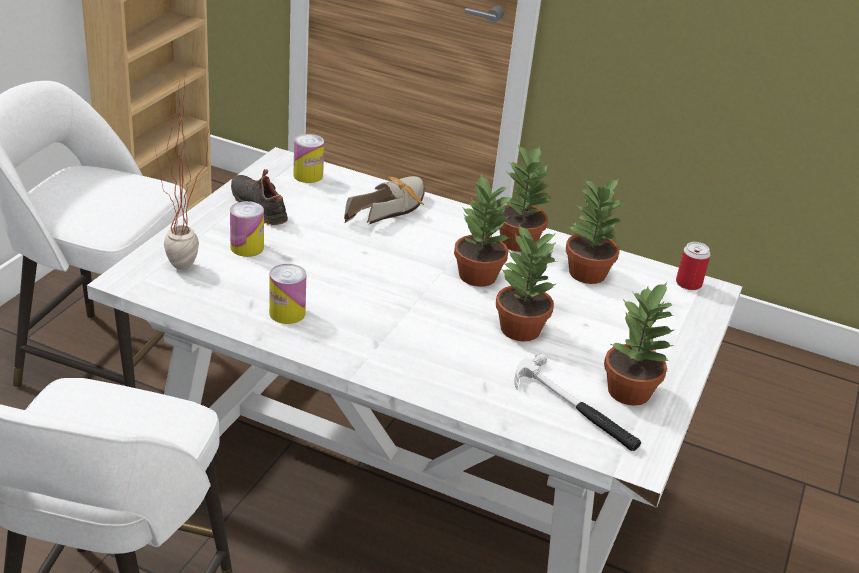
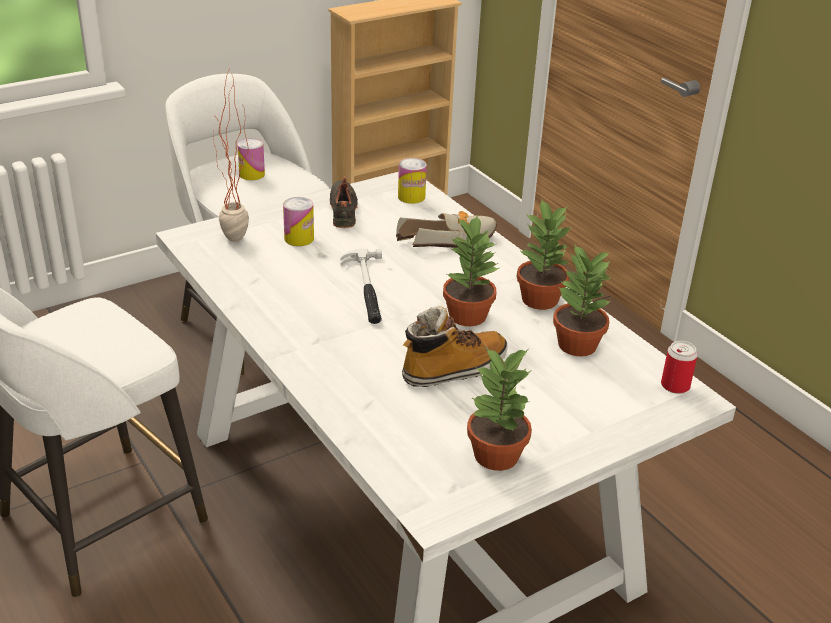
camera: 35 degrees right, 0 degrees up
can [269,264,307,324] -> can moved to [237,138,265,181]
potted plant [496,225,556,342] -> boot [402,306,508,387]
hammer [514,353,641,451] -> hammer moved to [341,248,382,324]

